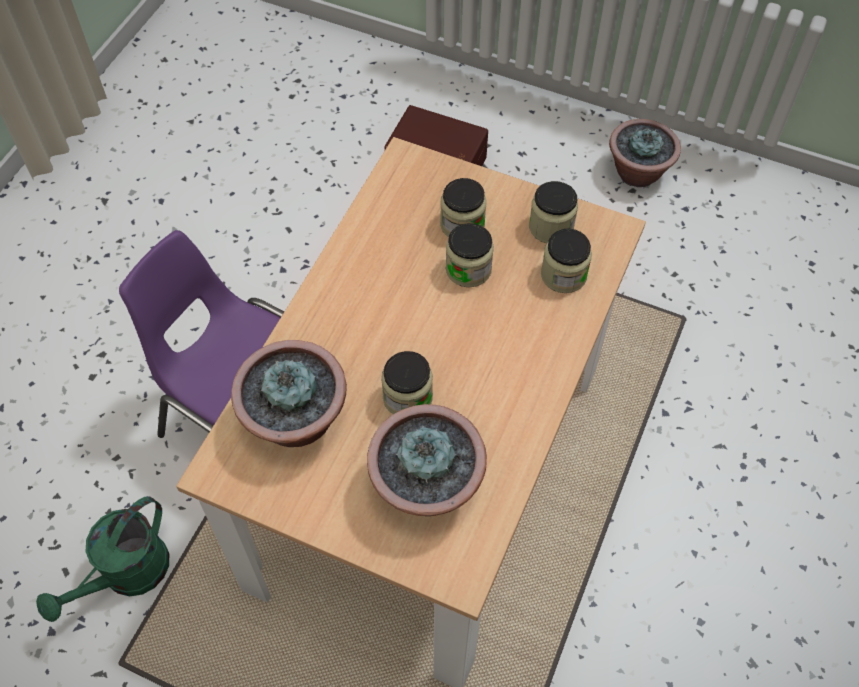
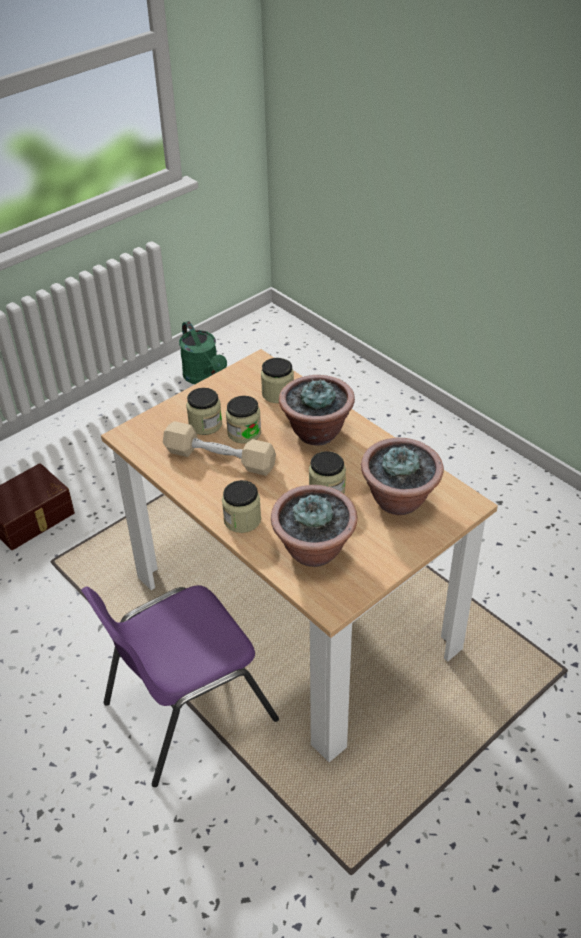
camera: 65 degrees left, 15 degrees down
green watering can [36,496,169,622] -> green watering can moved to [179,321,227,384]
jar [529,181,578,243] -> jar moved to [222,480,261,533]
potted plant [609,119,681,187] -> potted plant moved to [279,375,355,445]
none -> beige dumbbell [163,421,276,476]

